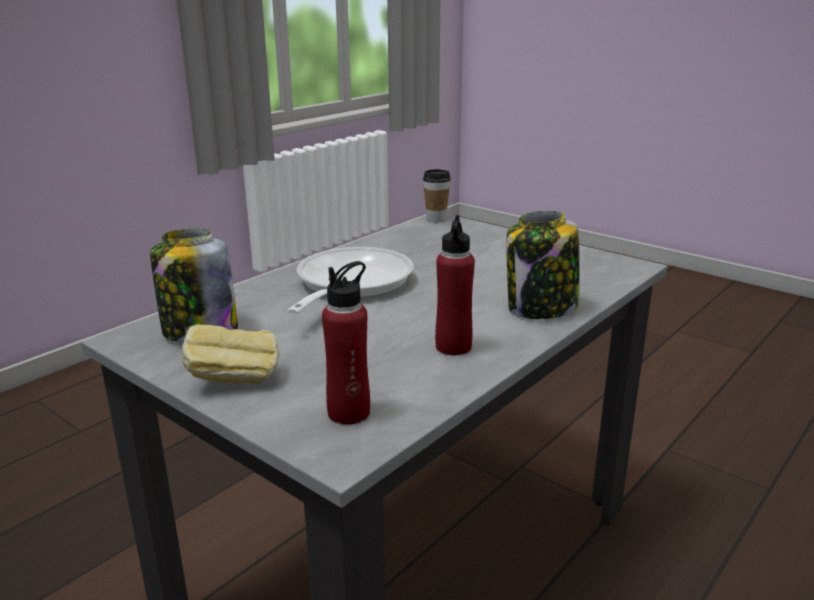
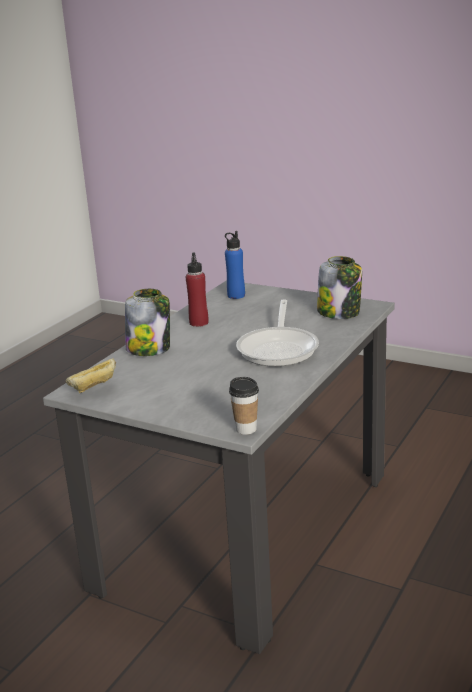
camera: 170 degrees right, 0 degrees up
bread [181,325,279,384] -> bread moved to [66,358,116,393]
red bottle [322,261,370,425] -> blue bottle [225,231,245,299]

